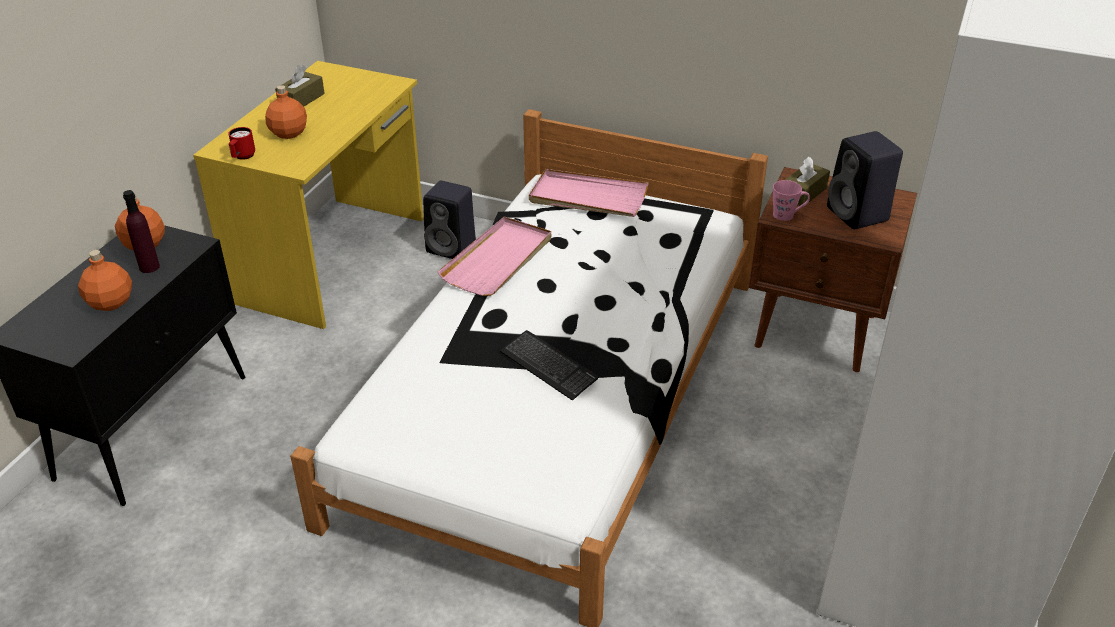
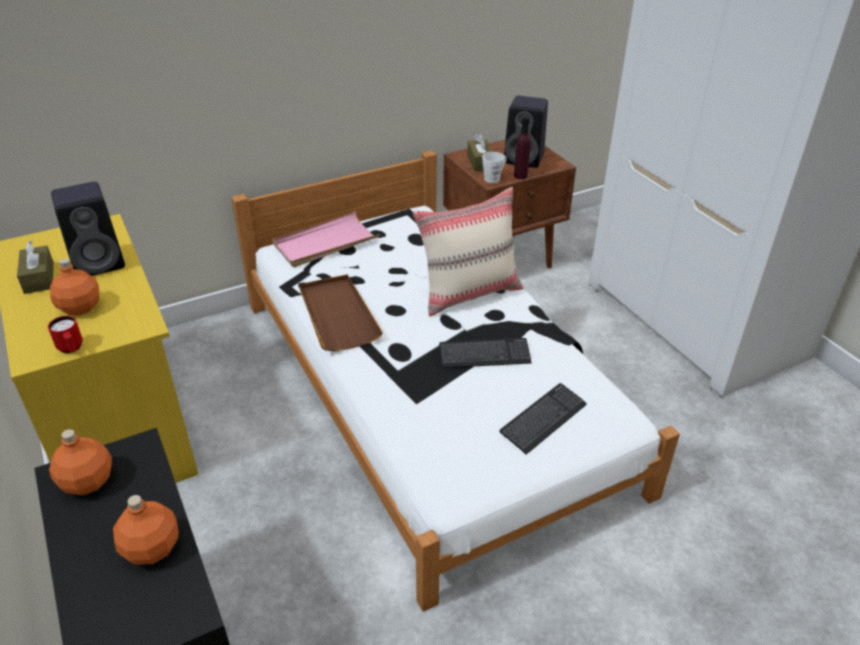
camera: 50 degrees left, 0 degrees up
purple bottle [123,190,160,273] -> purple bottle moved to [514,117,531,179]
black speaker [423,181,476,259] -> black speaker moved to [51,182,125,276]
pink tray [437,217,551,296] -> brown tray [299,274,383,351]
pink mug [773,180,810,221] -> white mug [482,152,507,183]
none -> beige pillow [413,187,523,316]
none -> keyboard [499,383,587,454]

